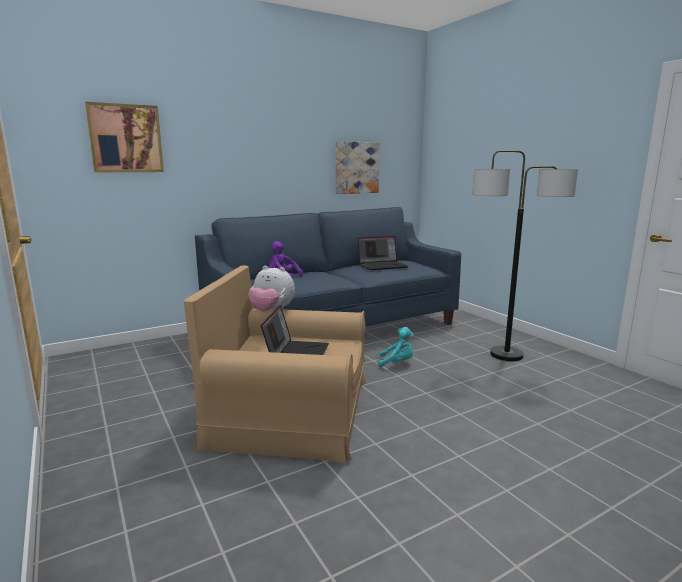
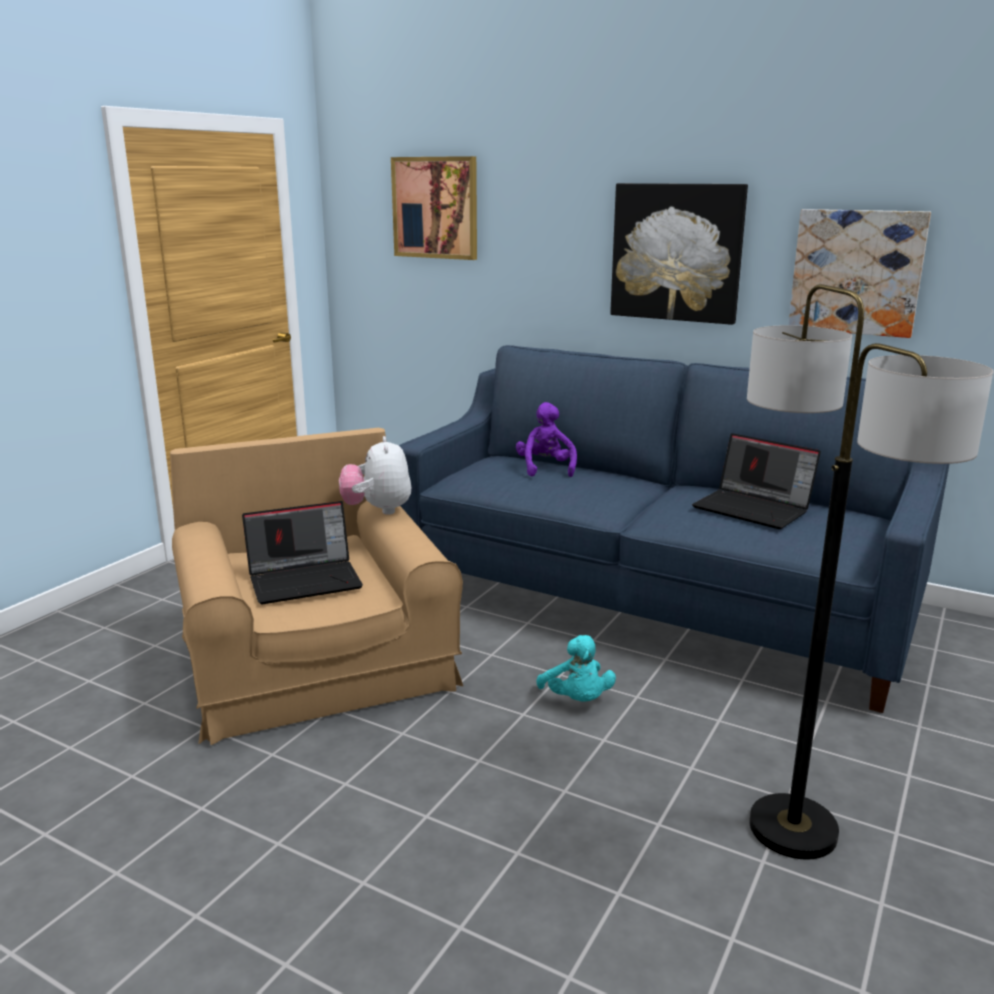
camera: 60 degrees right, 5 degrees up
none -> picture [610,183,748,325]

